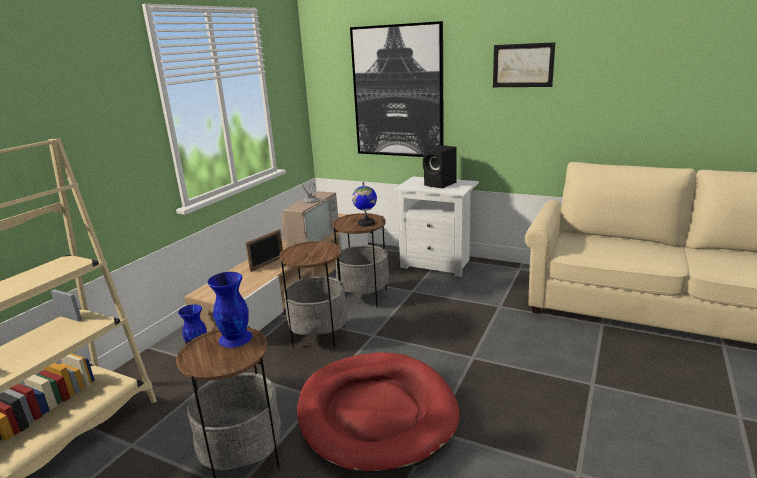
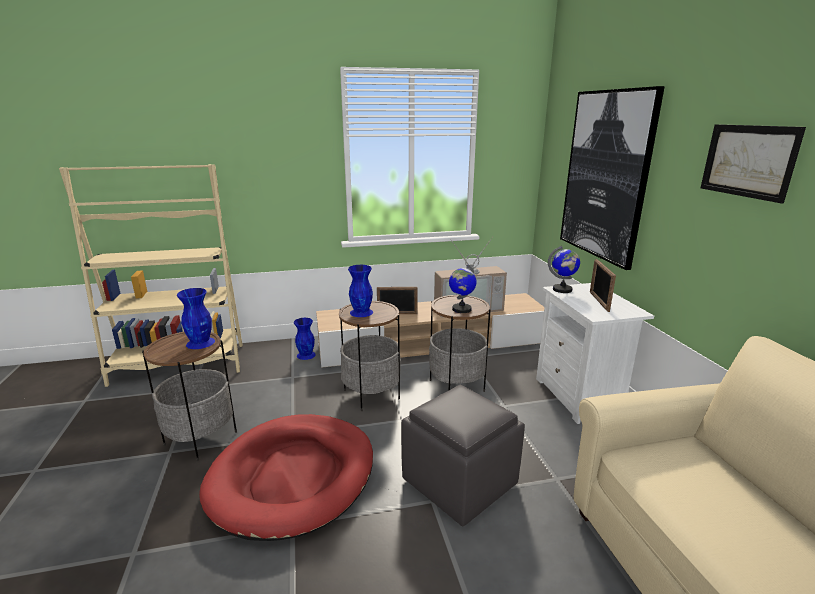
camera: 50 degrees right, 0 degrees up
black speaker [423,145,457,188] -> picture frame [590,259,616,312]
none -> blue vase [348,265,373,317]
none -> grey ottoman [401,385,525,526]
none -> globe [548,246,580,293]

